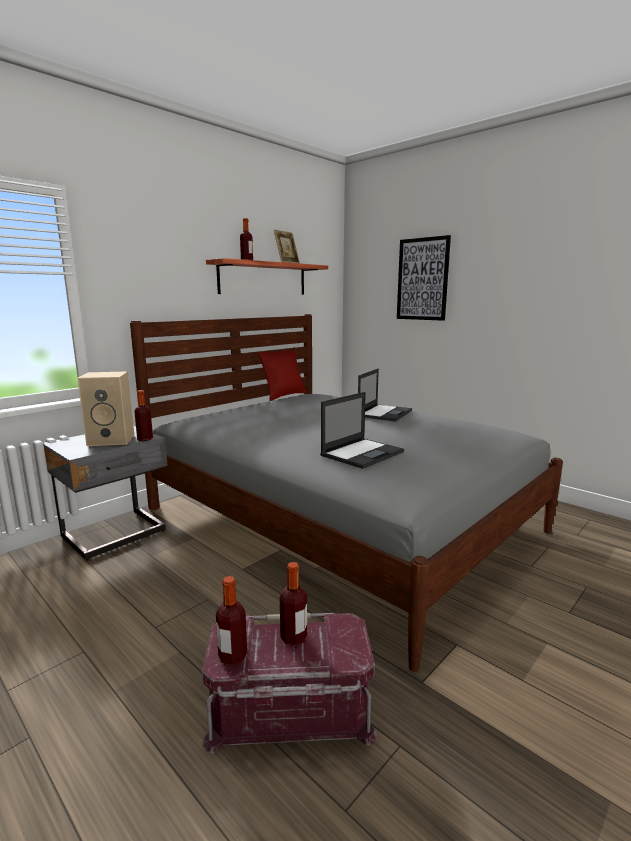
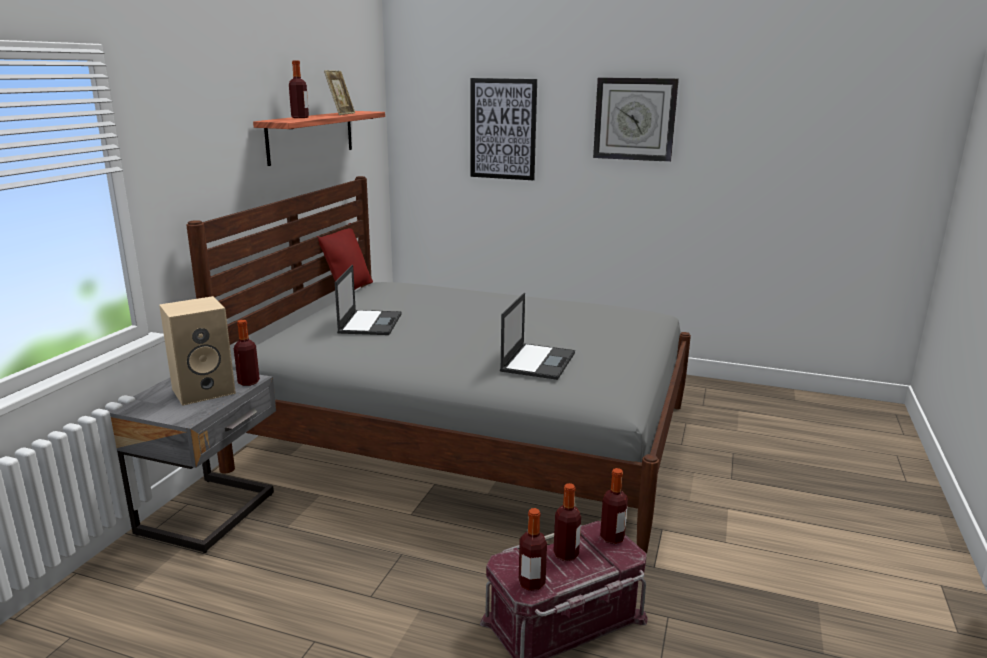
camera: 25 degrees left, 5 degrees up
laptop [358,368,412,422] -> laptop moved to [335,265,402,335]
none -> wall clock [593,77,679,162]
none -> bottle [600,468,628,544]

